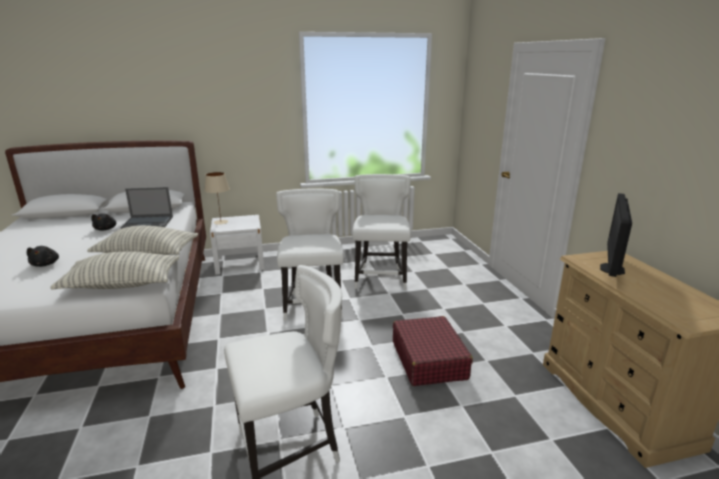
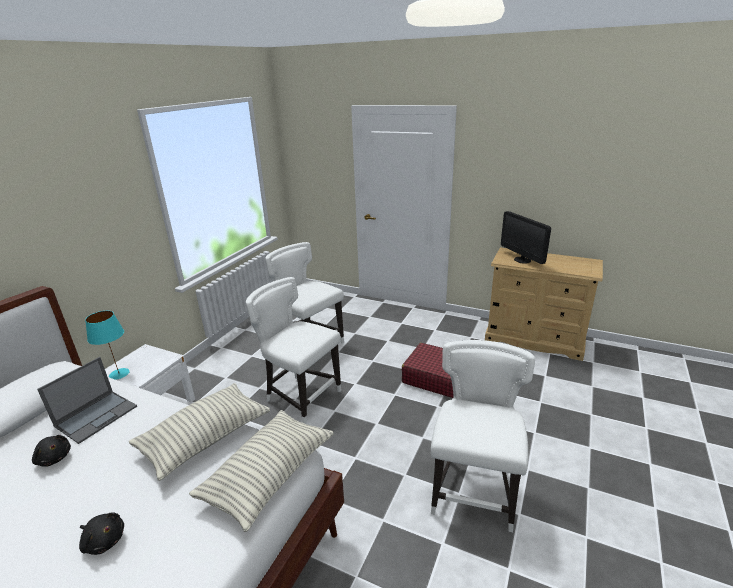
camera: 50 degrees left, 5 degrees up
beige table lamp [204,172,230,225] -> turquoise table lamp [85,311,129,380]

